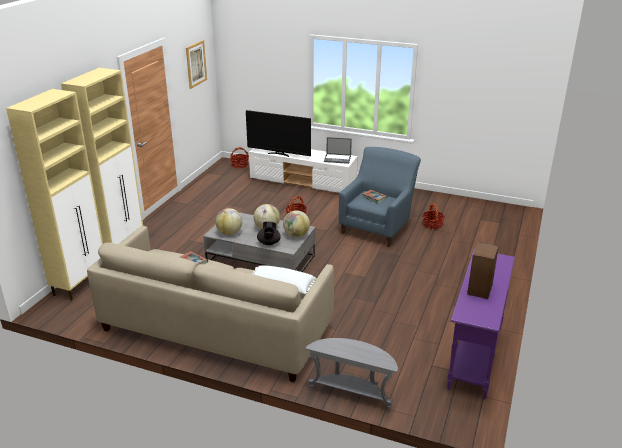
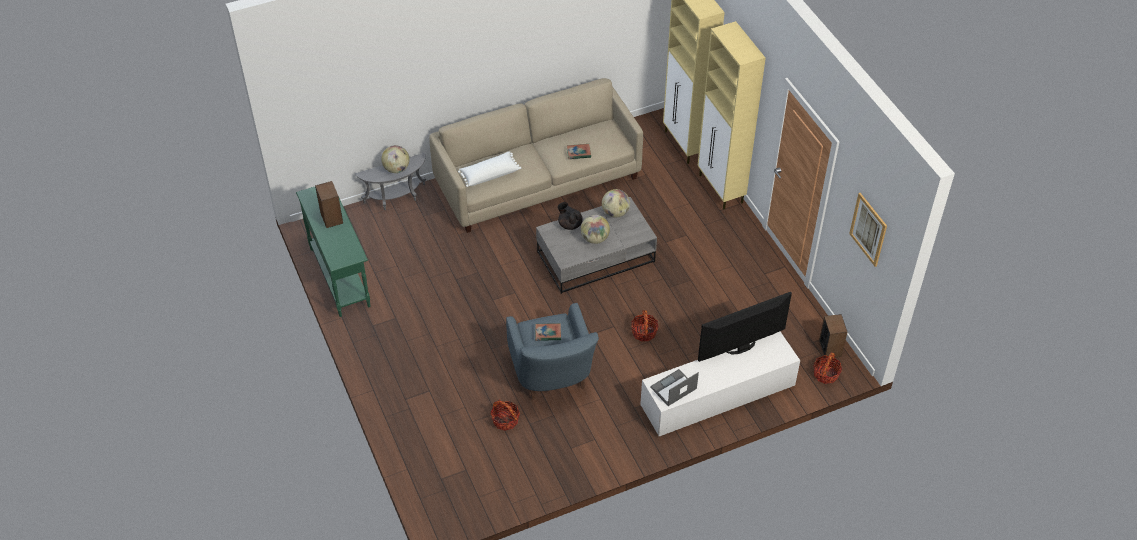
camera: 135 degrees right, 20 degrees up
globe [283,210,310,237] -> globe moved to [381,145,409,173]
purple console table [447,249,515,399] -> green console table [296,187,371,317]
none -> speaker [819,314,848,357]

